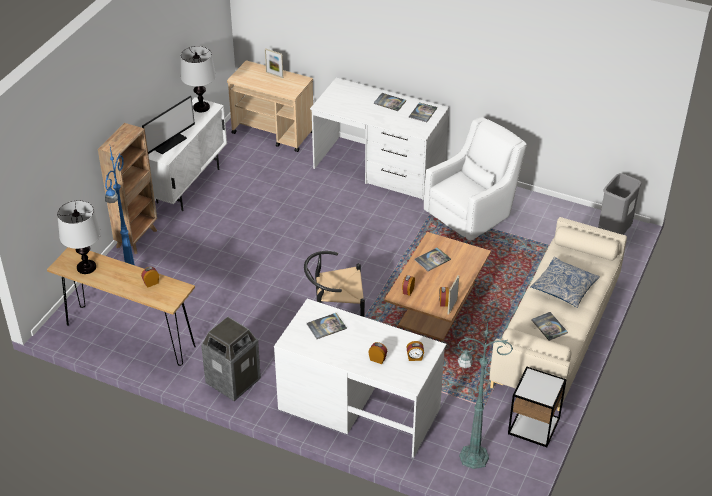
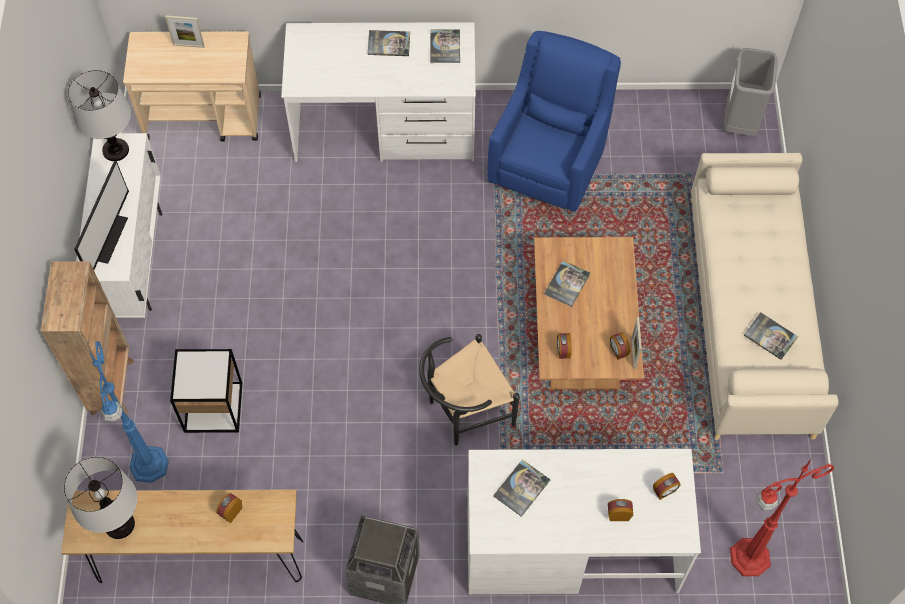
camera: 25 degrees left, 20 degrees up
white armchair [424,117,526,241] -> blue armchair [487,31,621,212]
green floor lamp [458,321,513,469] -> red floor lamp [730,458,834,576]
side table [508,367,567,447] -> side table moved to [170,349,242,433]
pillow [530,257,600,308] -> none

